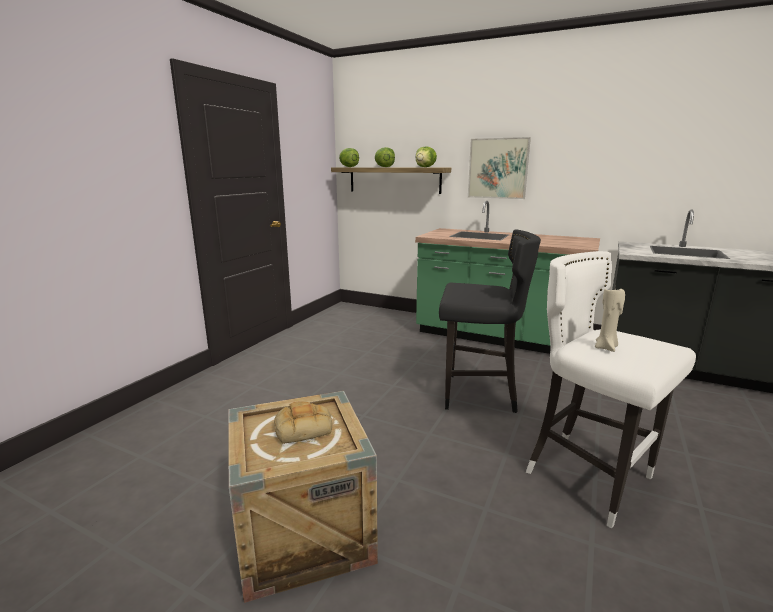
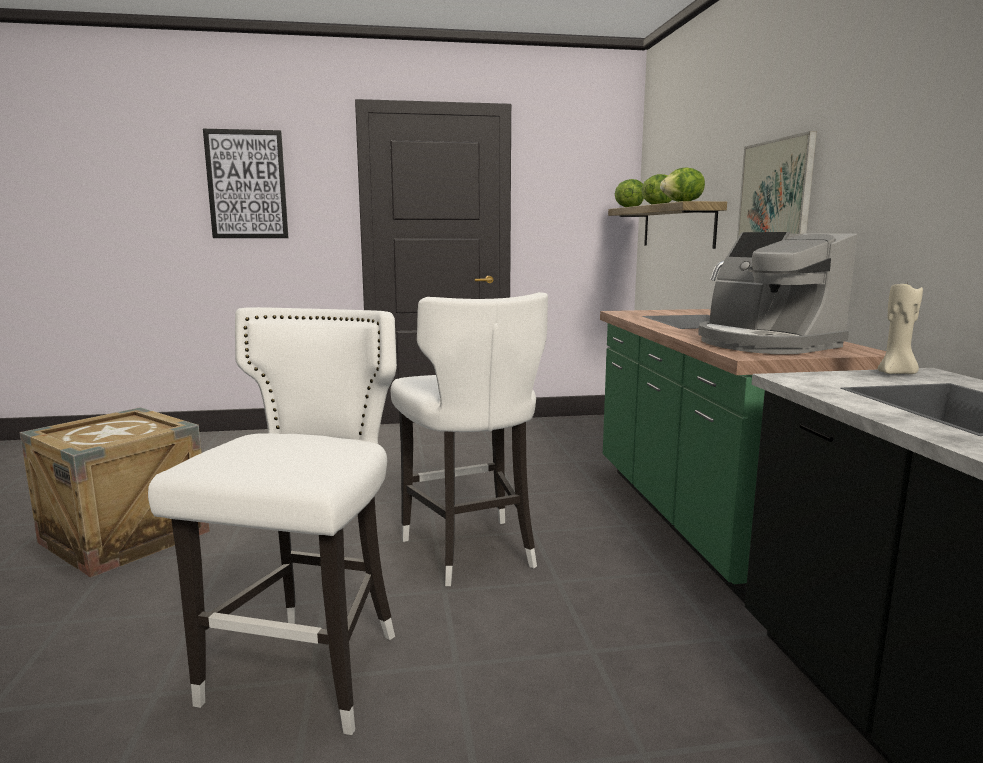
camera: 55 degrees right, 5 degrees down
bread [274,401,332,444] -> none
black stool [439,230,541,413] -> white stool [391,292,548,586]
beige candle [595,286,625,352] -> beige candle moved to [878,282,923,374]
none -> picture [203,129,289,238]
none -> coffee machine [698,232,857,354]

